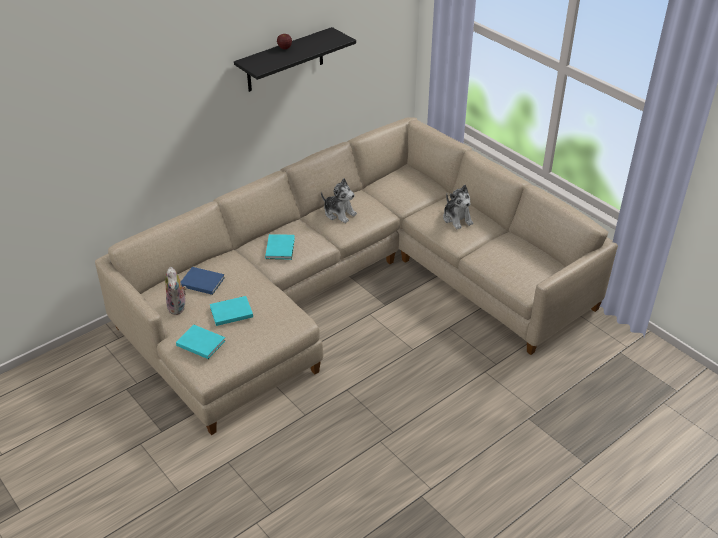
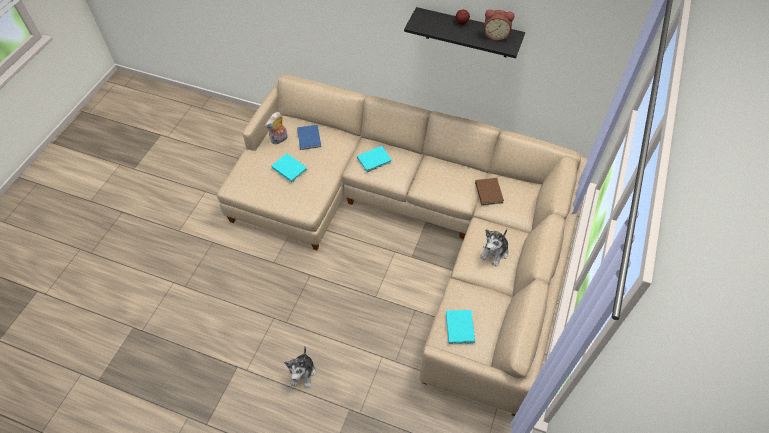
camera: 60 degrees right, 15 degrees up
turquoise book [176,325,226,359] -> turquoise book moved to [446,310,475,344]
plush toy [321,178,357,223] -> plush toy moved to [284,347,316,388]
none -> brown book [475,178,504,205]
none -> alarm clock [484,9,515,41]

